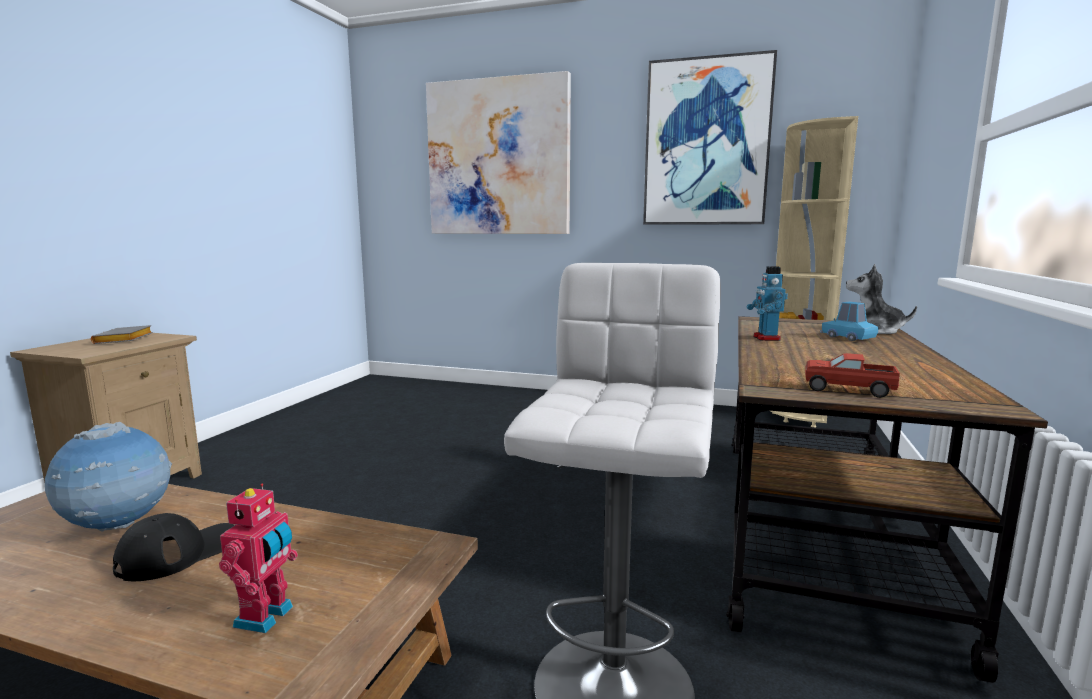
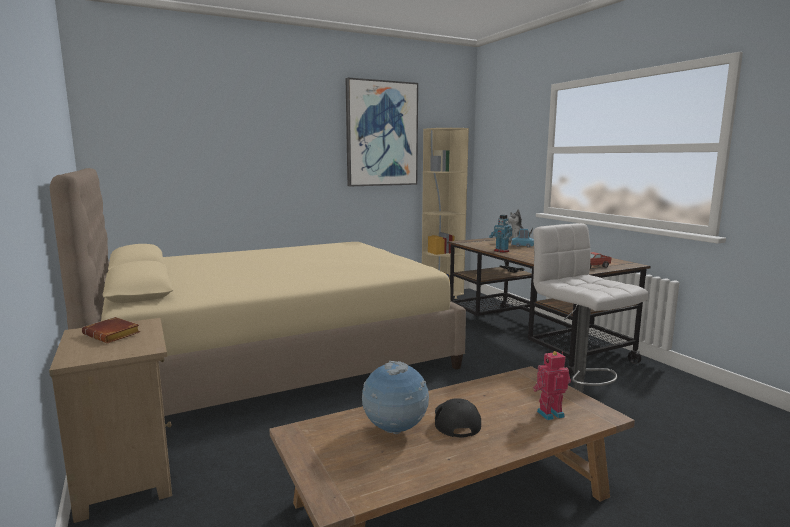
camera: 45 degrees left, 0 degrees up
grey book [91,325,153,344] -> brown book [82,317,140,343]
toy robot [219,483,298,633] -> toy robot turned 75 degrees counterclockwise [533,351,571,420]
picture [426,71,571,234] -> none
none -> beige bed [50,168,466,416]

